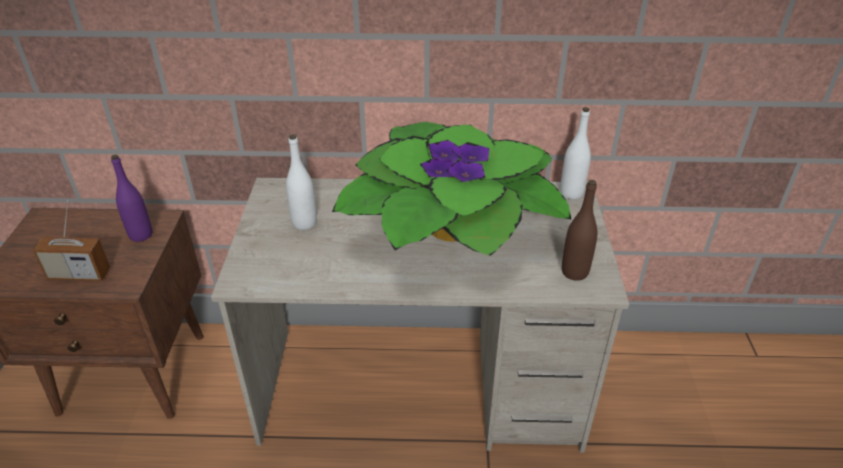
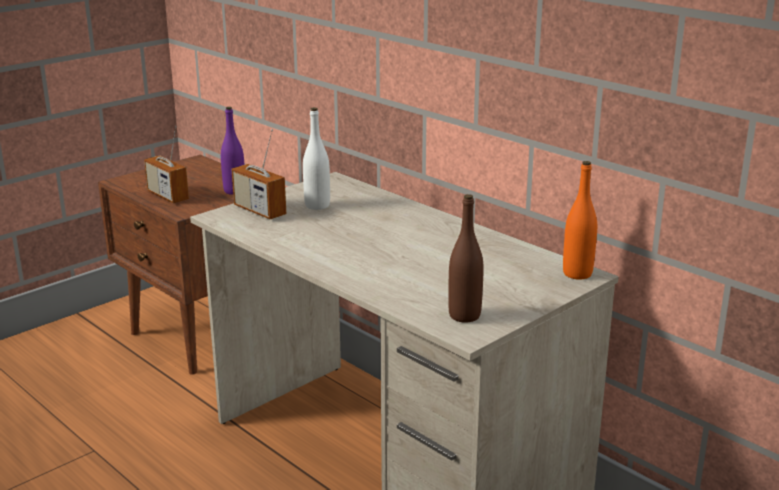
camera: 45 degrees right, 15 degrees down
potted plant [332,122,572,256] -> none
white bottle [560,107,591,199] -> orange bottle [563,161,597,280]
none -> radio [232,129,286,219]

